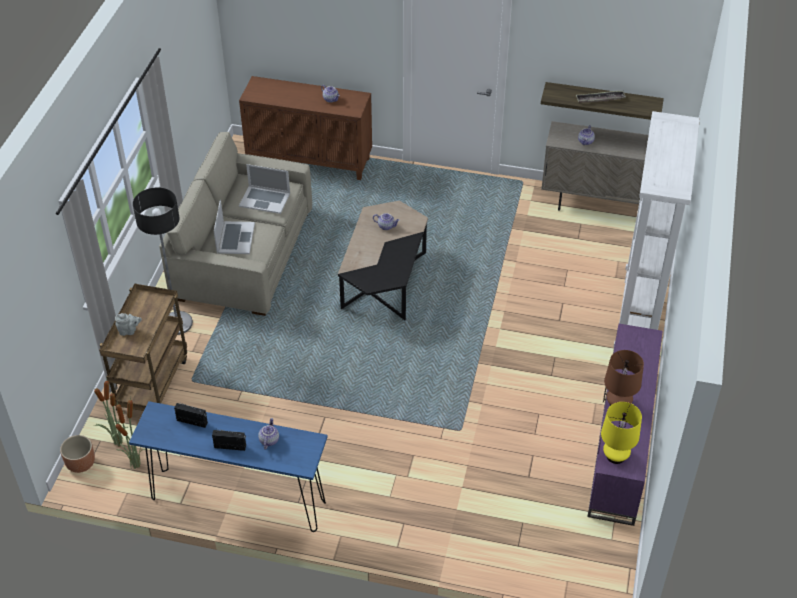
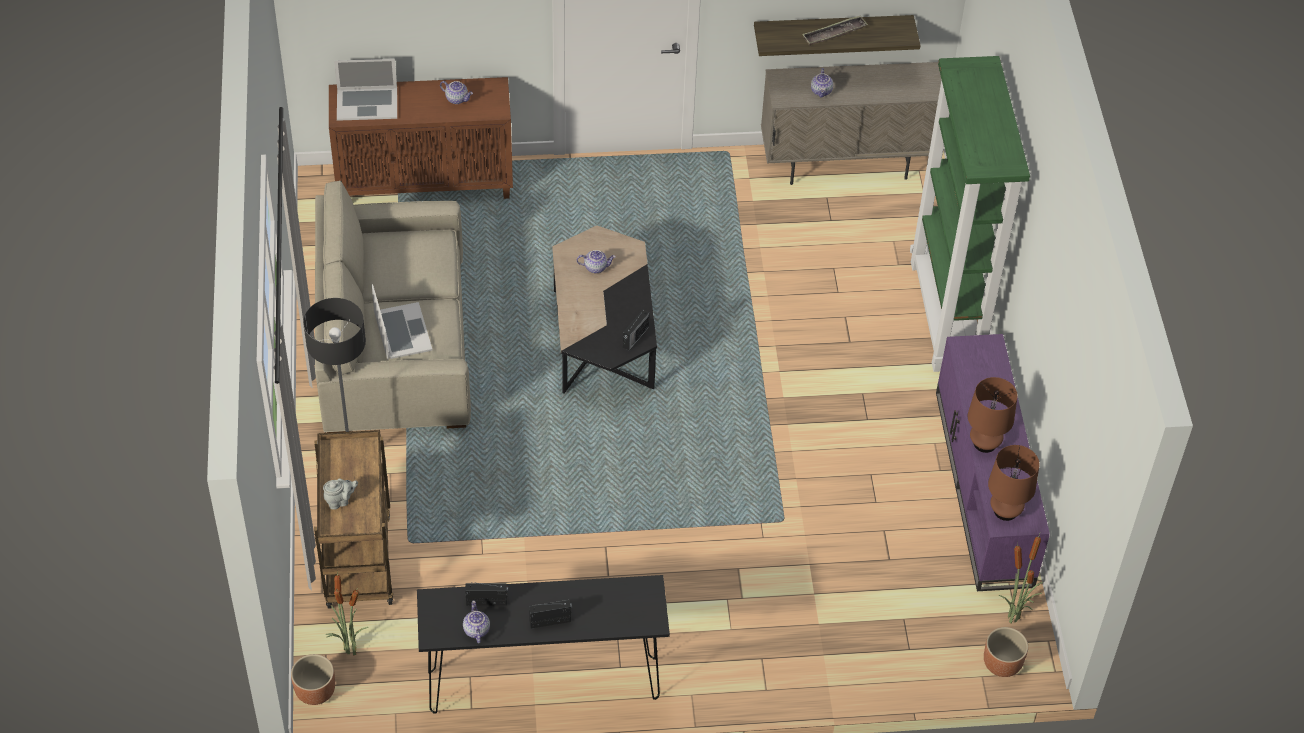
camera: 20 degrees left, 5 degrees up
potted plant [115,396,146,469] -> potted plant moved to [999,534,1043,624]
blue console table [129,401,328,532] -> black console table [417,575,670,714]
laptop [239,164,290,214] -> laptop moved to [334,59,397,121]
teapot [258,418,279,450] -> teapot moved to [463,601,490,644]
yellow table lamp [601,402,642,464] -> brown table lamp [988,445,1040,521]
white bookcase [614,111,700,345] -> green bookcase [910,56,1030,372]
none -> radio [623,309,649,351]
none -> brown planter [984,627,1028,677]

